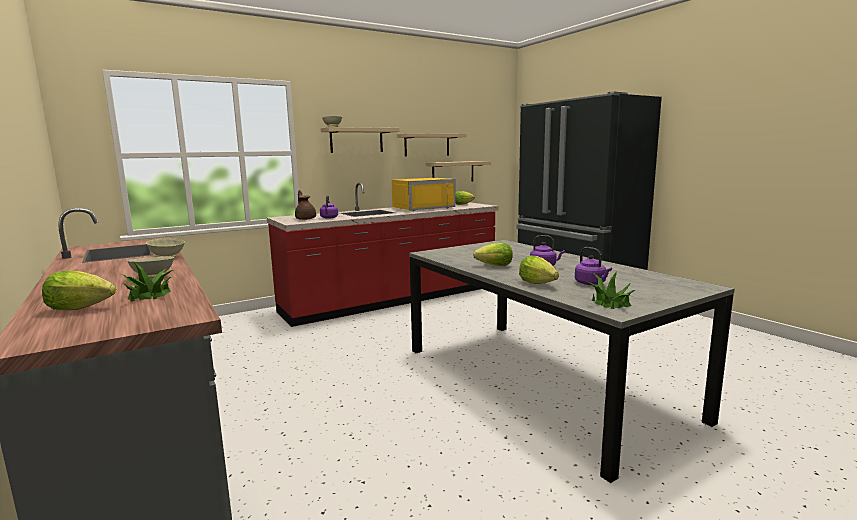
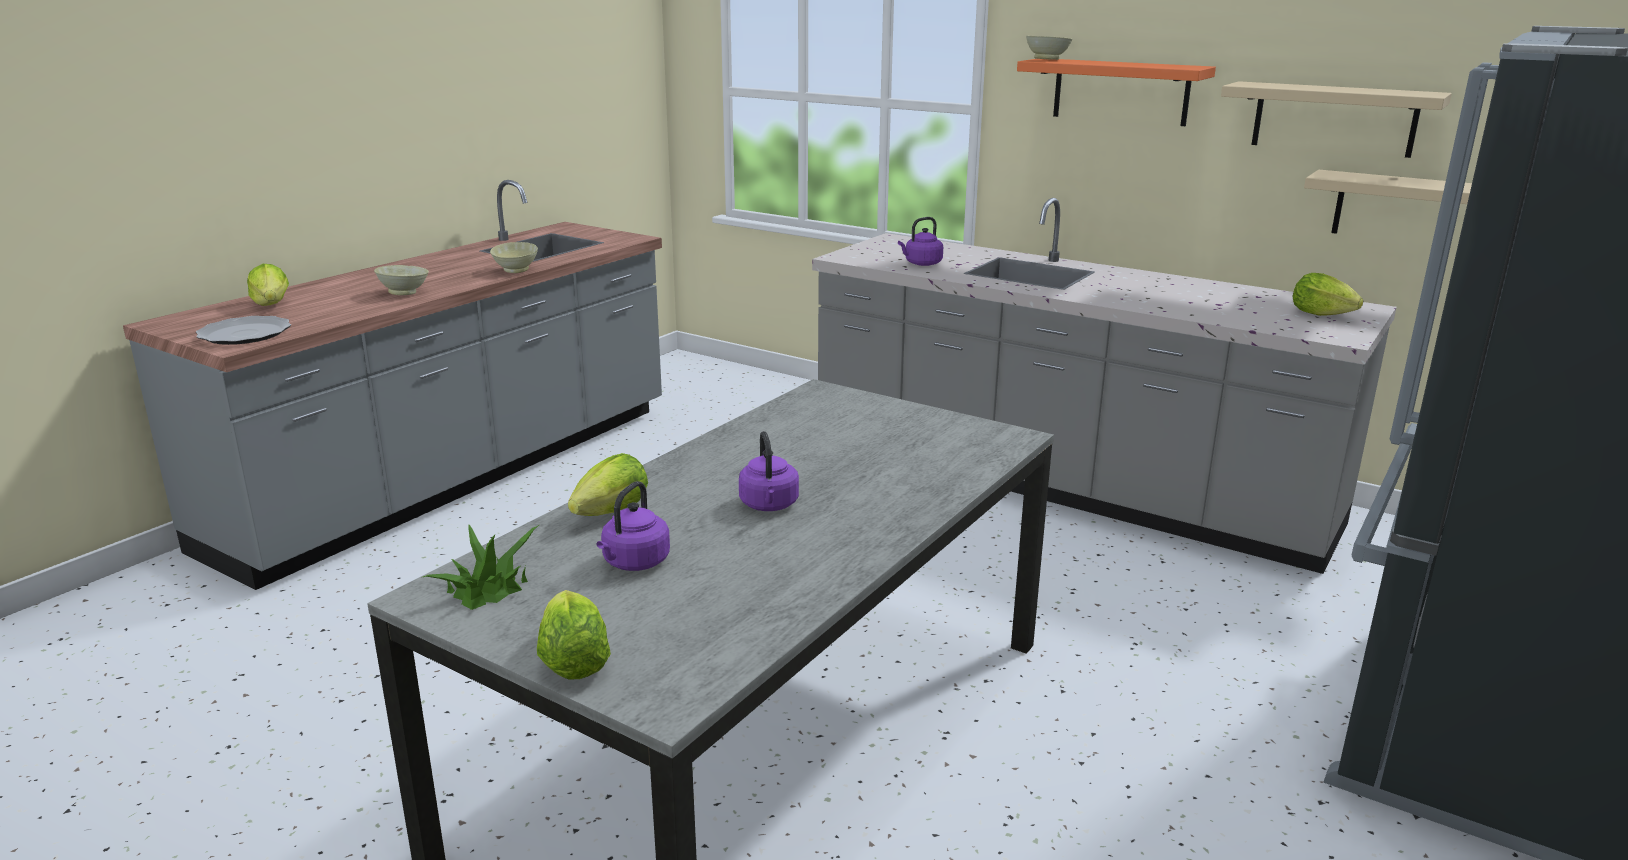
camera: 65 degrees right, 10 degrees up
potted plant [122,262,173,301] -> none
red counter [267,183,498,327] -> grey counter [812,198,1397,574]
brown teapot [295,190,316,220] -> none
beige shelf [321,127,399,153] -> orange shelf [1017,59,1216,126]
yellow microwave [392,178,456,212] -> none
lettuce [473,243,512,266] -> lettuce moved to [537,590,611,680]
none -> plate [196,316,291,345]

